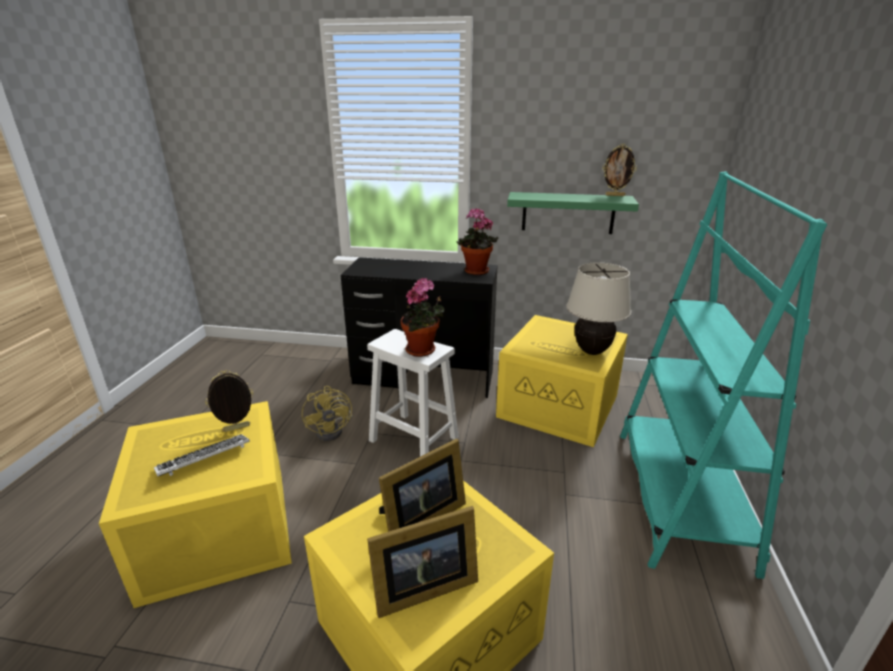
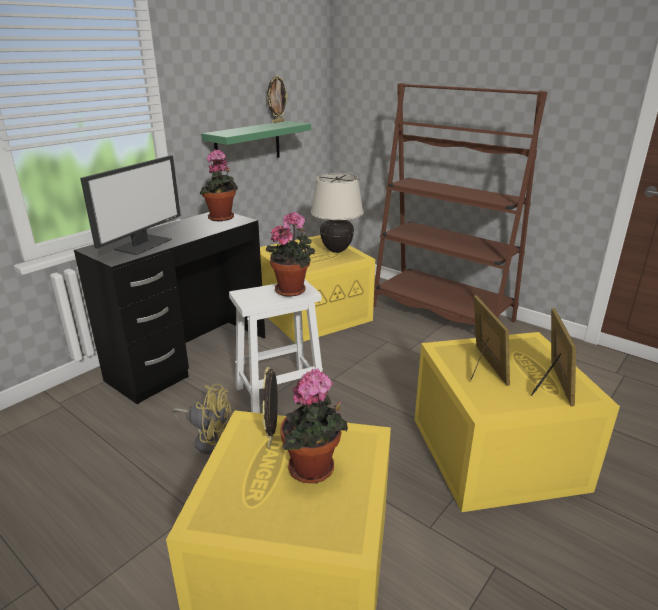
camera: 60 degrees left, 0 degrees up
keyboard [154,434,250,477] -> potted plant [280,368,348,483]
turquoise bookcase [620,171,827,579] -> brown bookcase [373,83,548,325]
none -> monitor [80,155,181,255]

